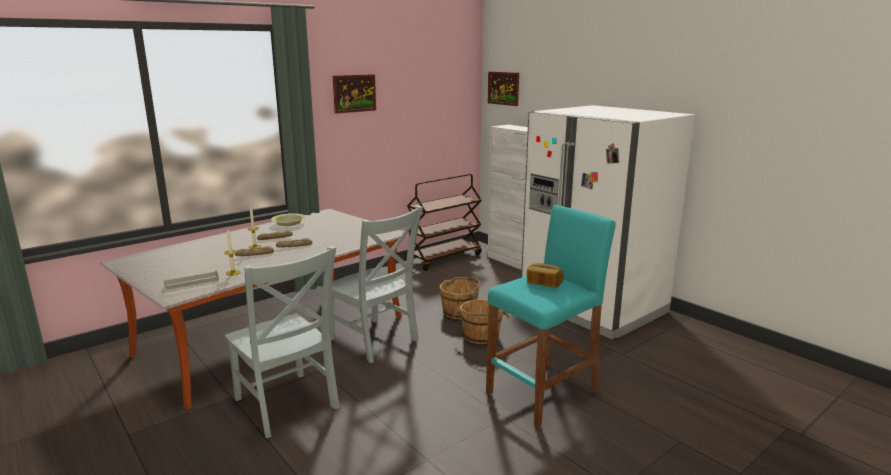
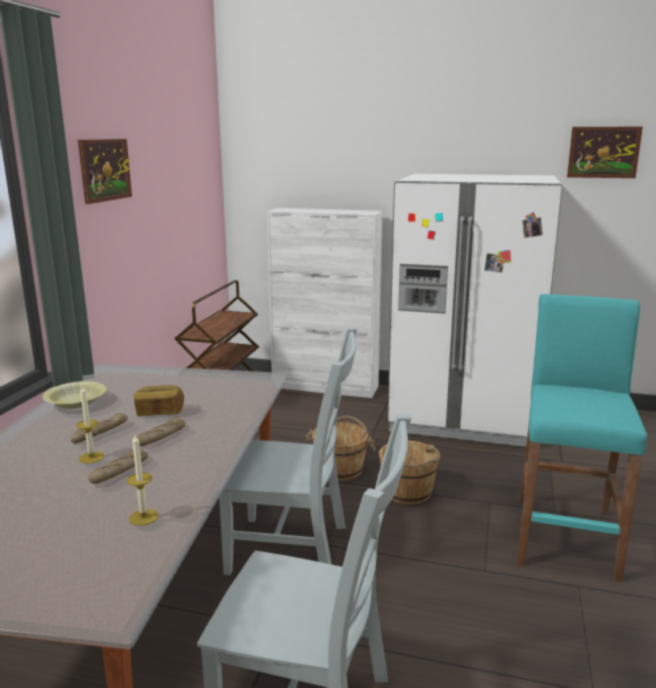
camera: 35 degrees left, 0 degrees up
grey tray [164,270,219,290] -> none
picture [488,71,519,106] -> picture moved to [567,127,643,178]
bread [527,263,564,288] -> bread moved to [134,385,184,416]

